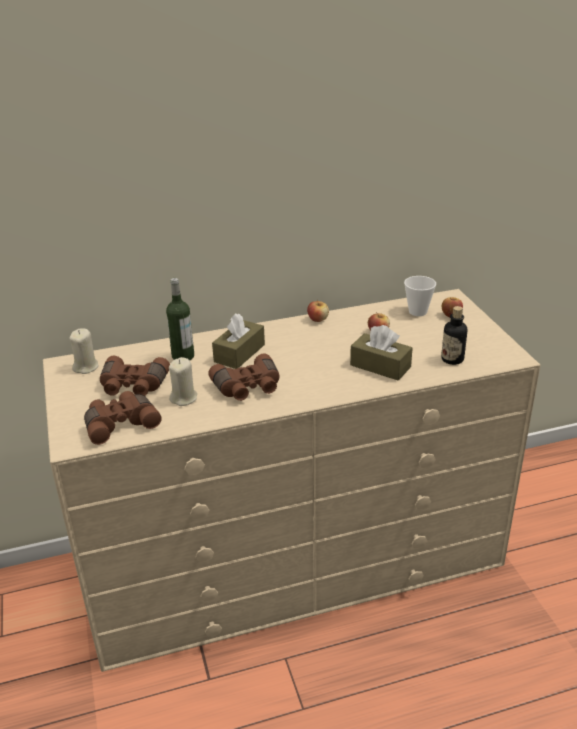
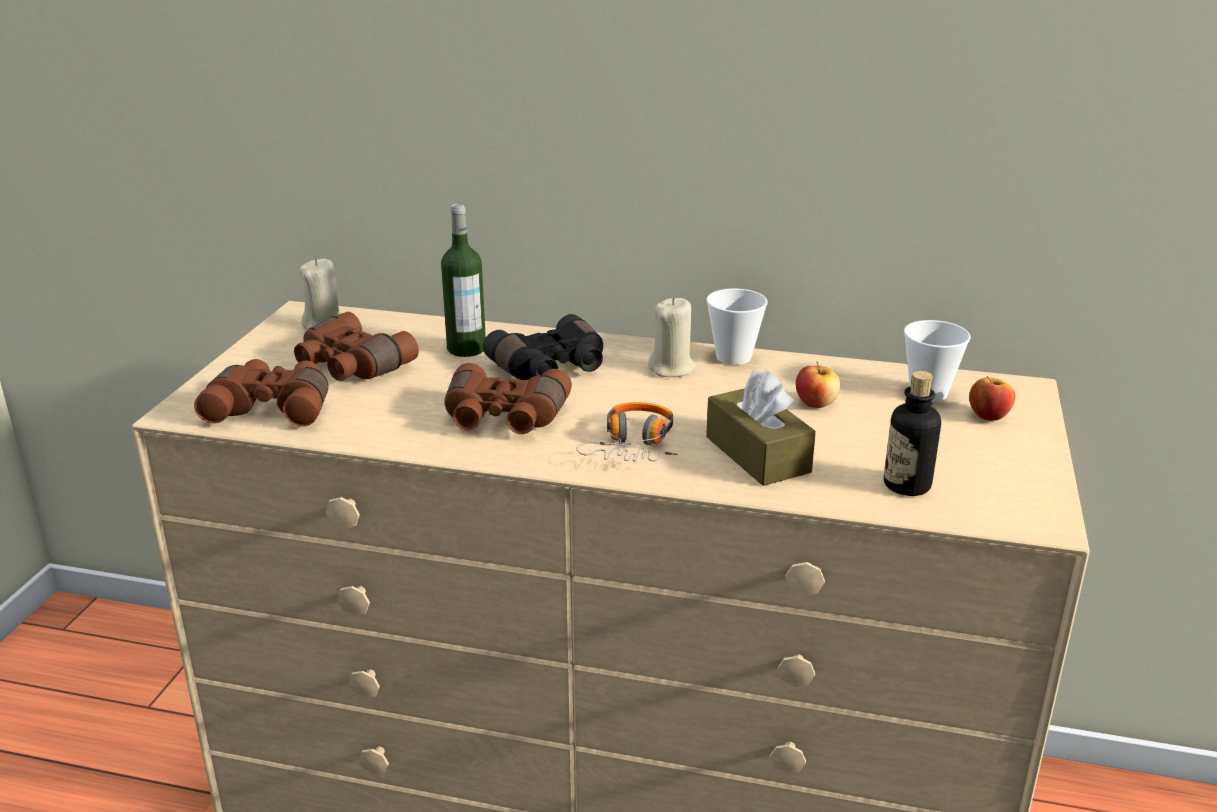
camera: 30 degrees right, 5 degrees down
beige candle [169,357,197,406] -> beige candle moved to [648,298,696,377]
brown tissue box [212,313,265,369] -> black binoculars [483,314,603,380]
apple [307,300,329,322] -> cup [706,288,768,365]
none -> headphones [577,402,677,461]

